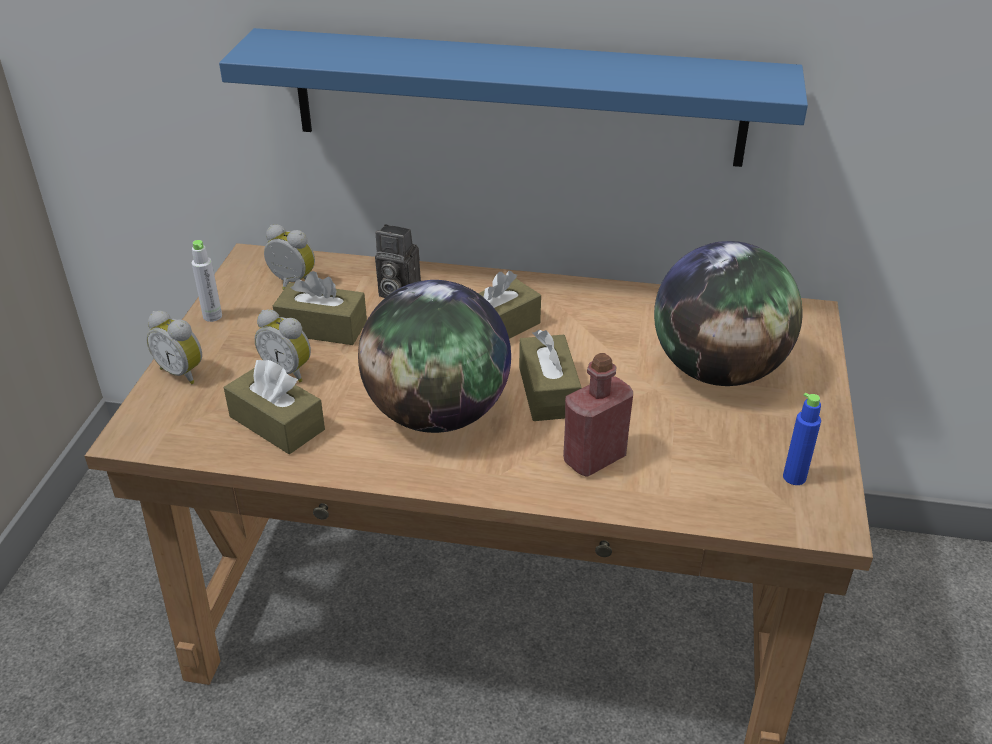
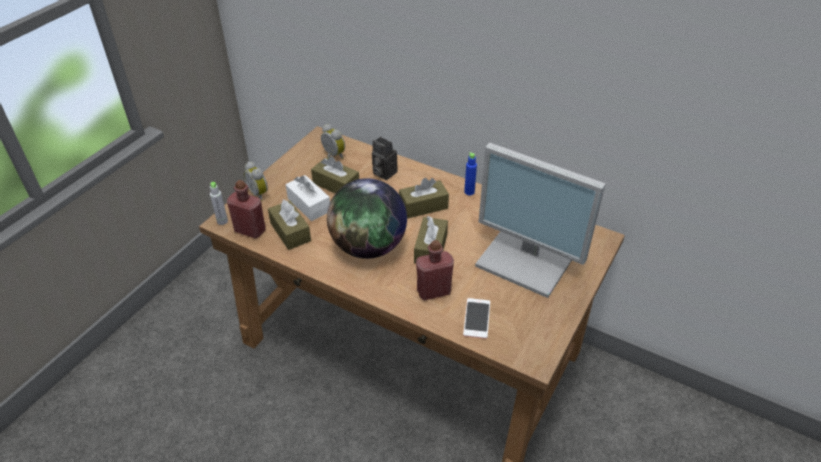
camera: 20 degrees right, 5 degrees up
grey bottle [192,240,222,322] -> grey bottle moved to [210,182,228,225]
blue shelf [219,28,808,167] -> none
alarm clock [255,309,311,382] -> white tissue box [286,175,330,221]
globe [654,241,803,386] -> monitor [475,142,606,298]
blue bottle [783,393,821,485] -> blue bottle moved to [464,152,477,195]
none -> red bottle [227,180,266,239]
none -> phone [463,298,490,339]

